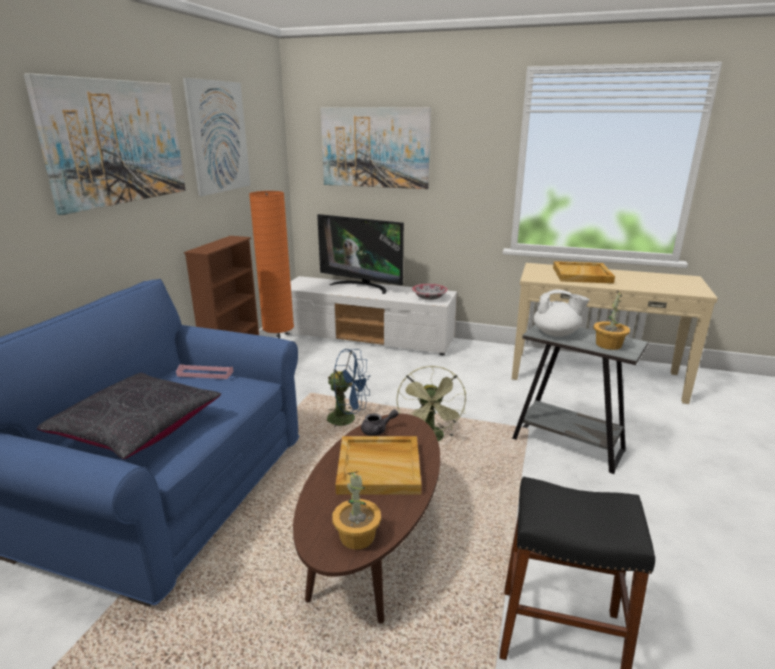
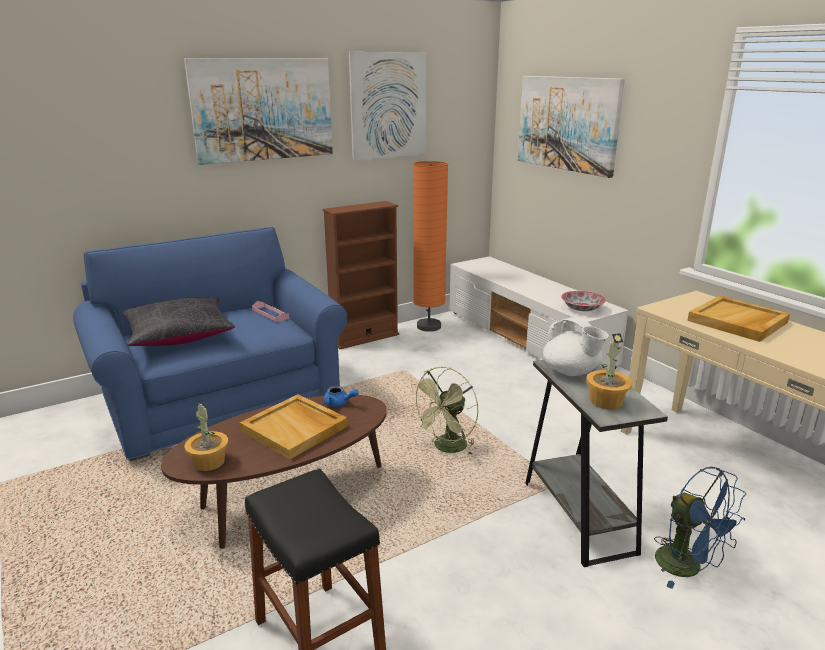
camera: 40 degrees right, 0 degrees up
television [317,214,404,294] -> none
blue fan [327,349,370,427] -> blue fan moved to [654,467,746,589]
grey teapot [361,409,398,436] -> blue teapot [324,386,359,407]

